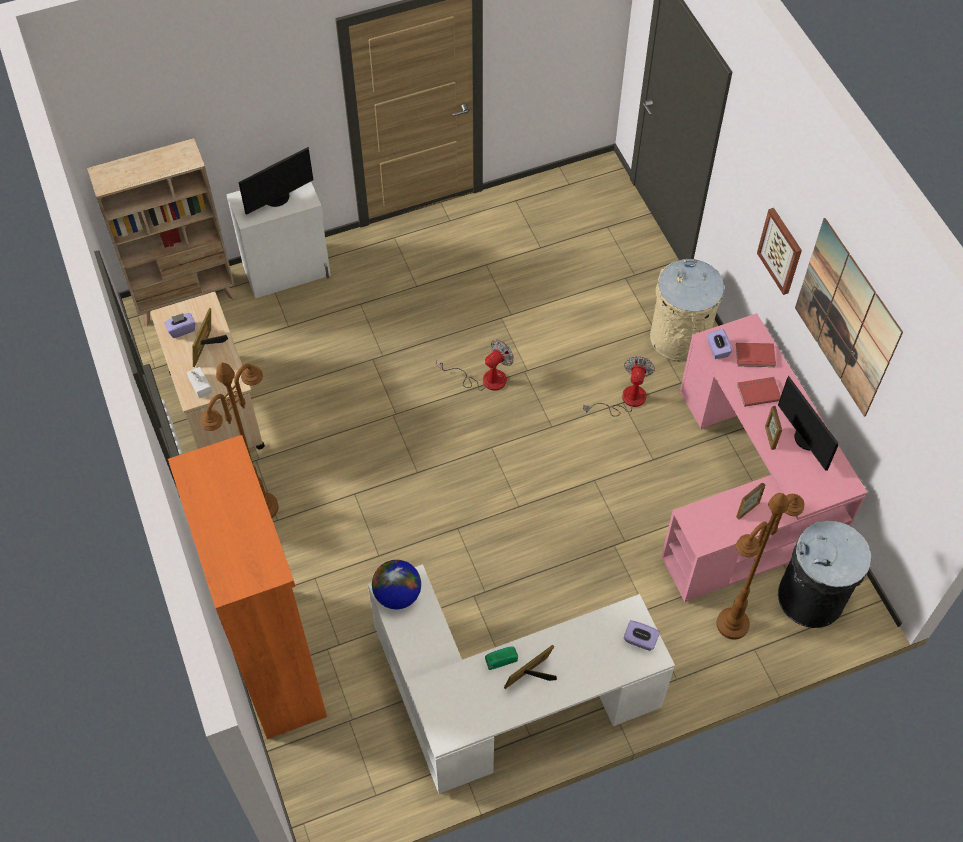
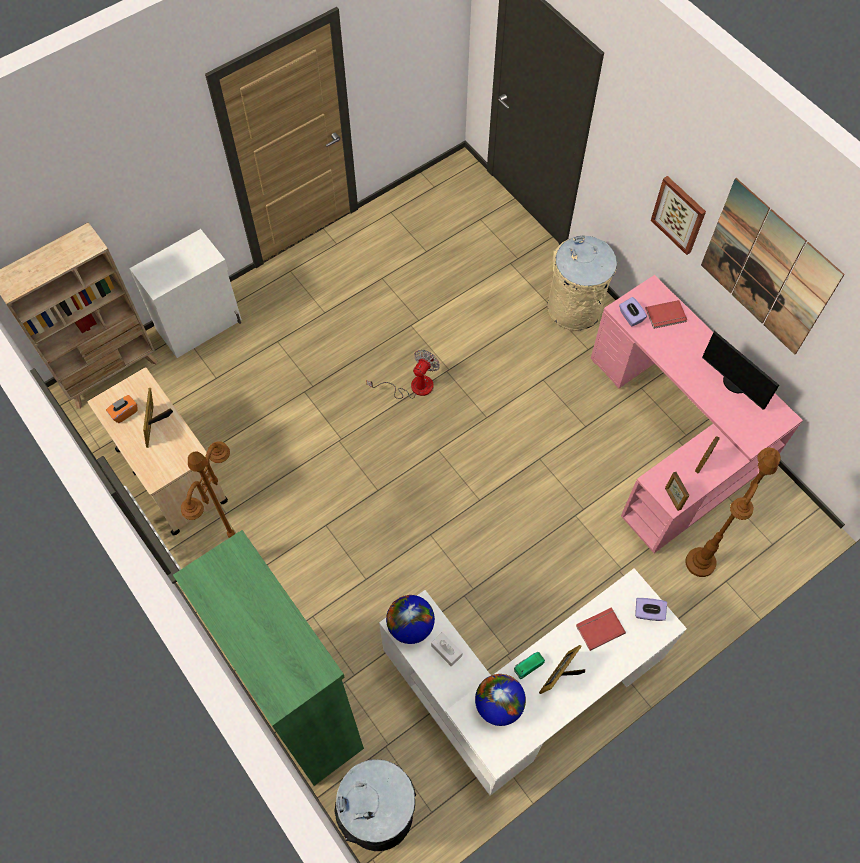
camera: 15 degrees left, 5 degrees up
purple tissue box [165,313,196,338] -> orange tissue box [106,395,137,423]
orange bookcase [168,435,327,739] -> green bookcase [173,530,364,786]
white tissue box [187,367,212,398] -> white tissue box moved to [431,632,462,666]
monitor [238,147,313,214] -> none
fan [583,356,655,417] -> none
red book [737,377,781,407] -> red book moved to [576,607,626,651]
picture frame [765,406,782,450] -> picture frame moved to [665,472,689,511]
black trash can [778,521,872,628] -> black trash can moved to [334,759,416,851]
none -> globe [475,674,526,726]

